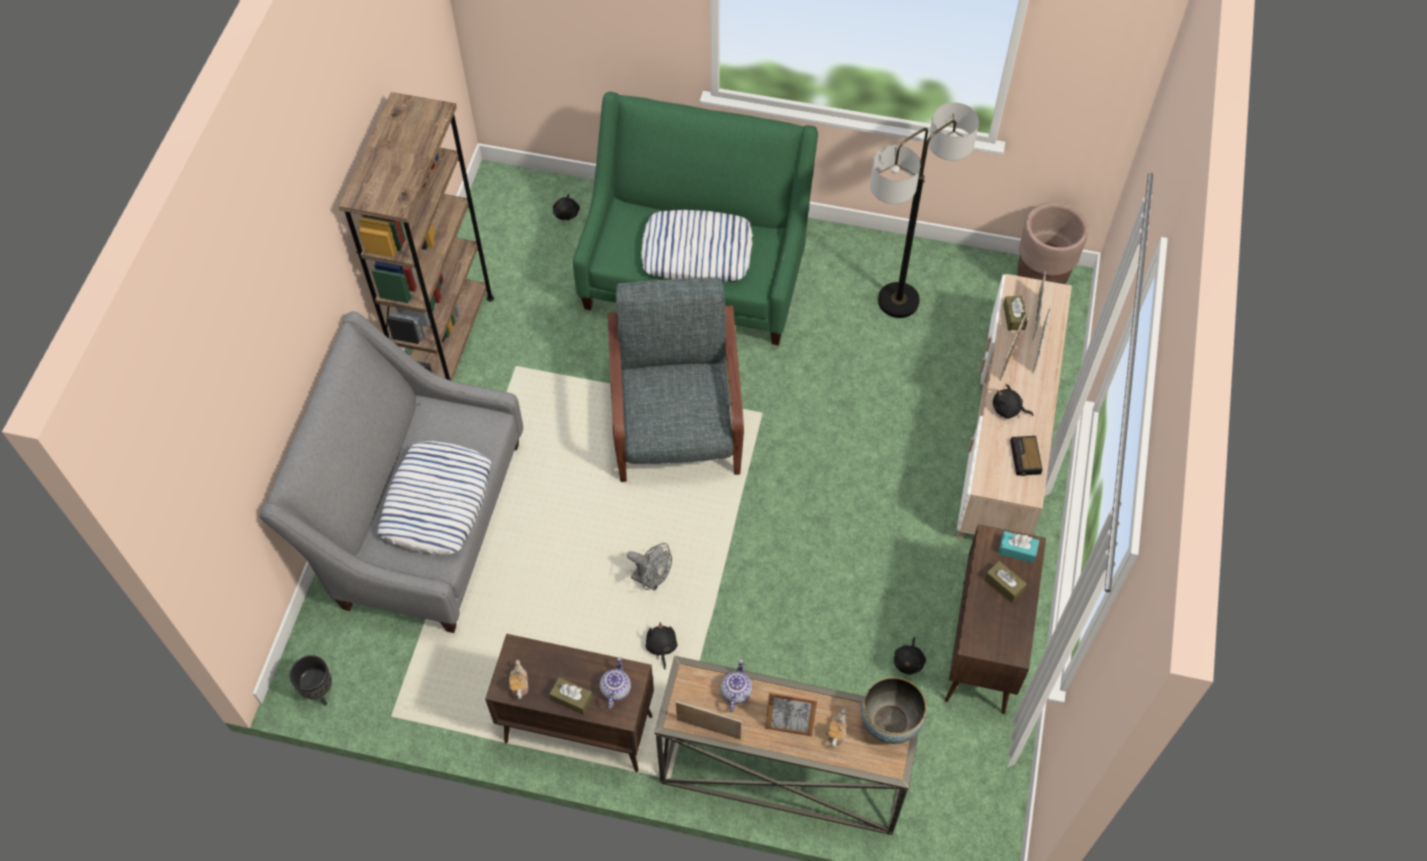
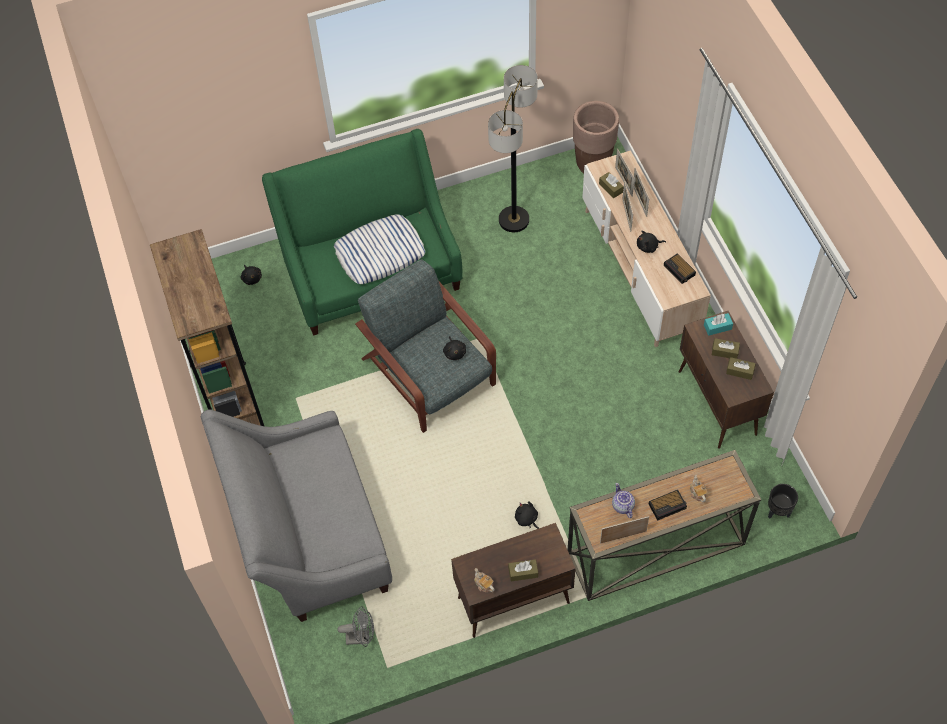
camera: 30 degrees left, 0 degrees up
black planter [289,655,332,706] -> black planter moved to [768,484,798,519]
pillow [377,441,491,555] -> none
teapot [600,657,631,709] -> none
grey fan [627,543,672,591] -> grey fan moved to [338,606,374,647]
picture frame [765,692,817,736] -> alarm clock [649,490,687,521]
bowl [861,677,926,744] -> none
black plush toy [894,637,926,675] -> black plush toy moved to [443,336,466,360]
none -> brown tissue box [726,357,756,380]

